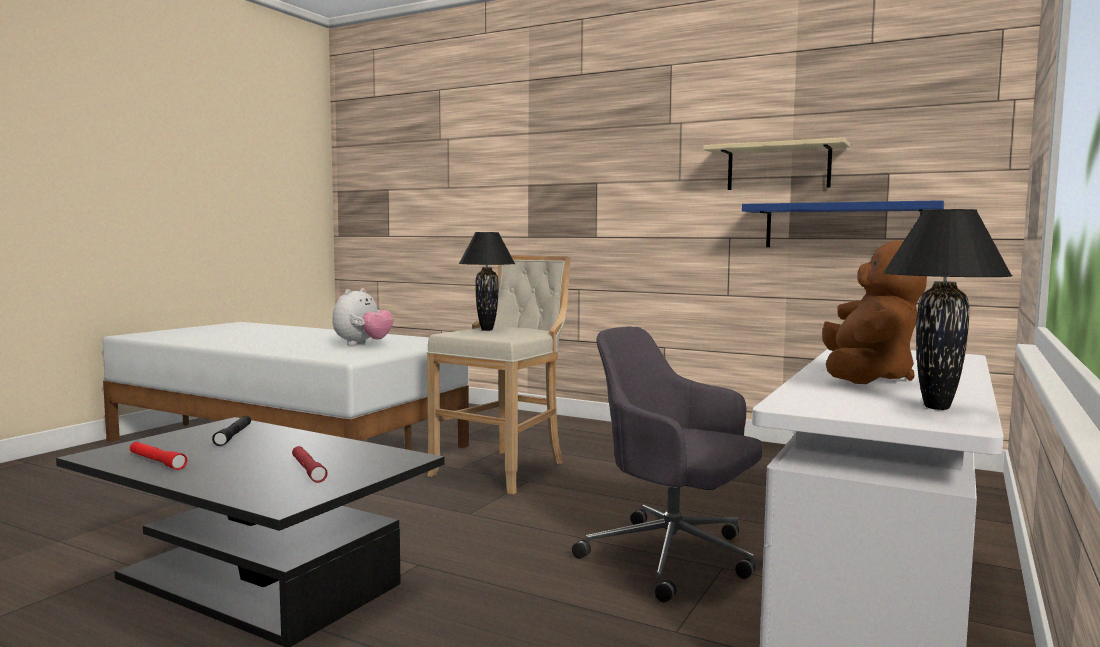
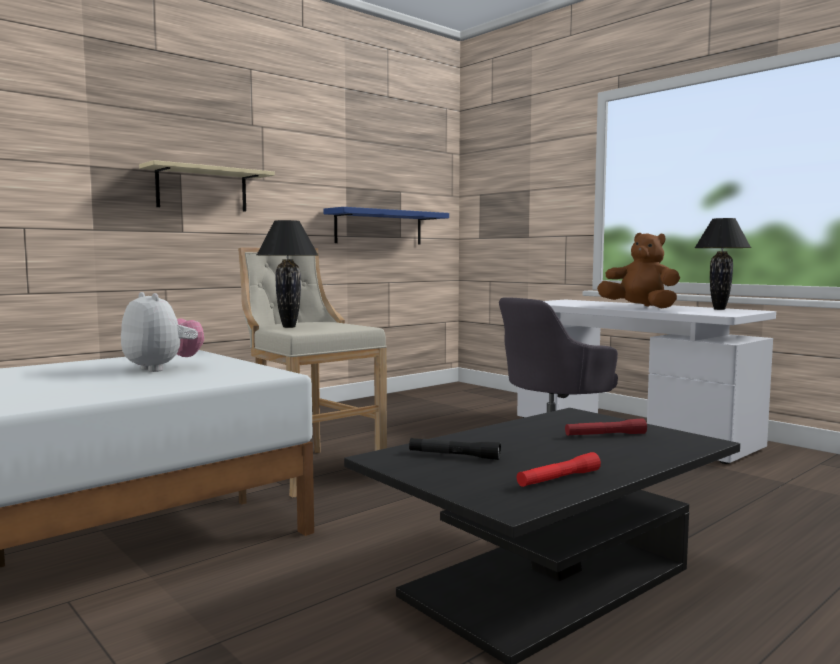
camera: 70 degrees left, 0 degrees up
beige shelf [703,138,850,190] -> beige shelf moved to [139,160,275,212]

